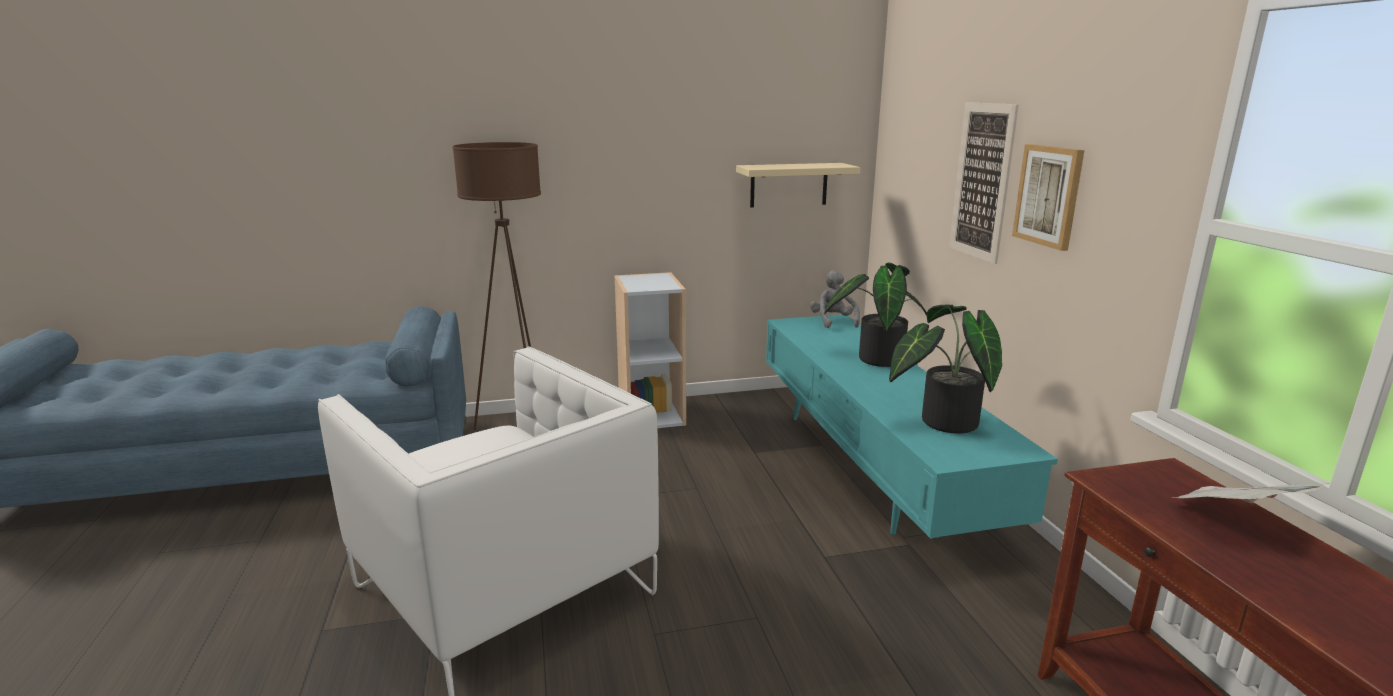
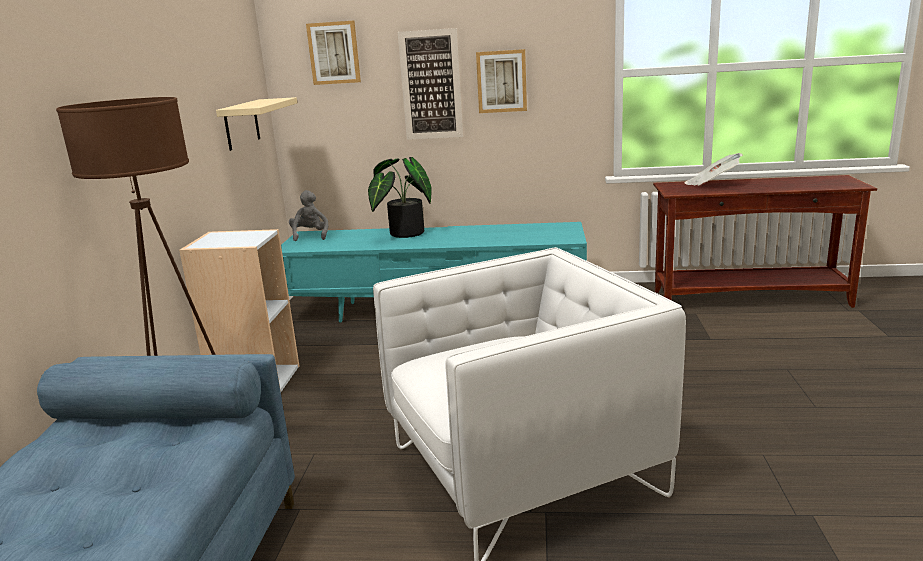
camera: 70 degrees left, 0 degrees up
grey plush toy [810,270,860,328] -> grey plush toy turned 75 degrees clockwise [289,190,328,241]
potted plant [889,305,1002,434] -> none
none -> picture [306,21,361,85]

